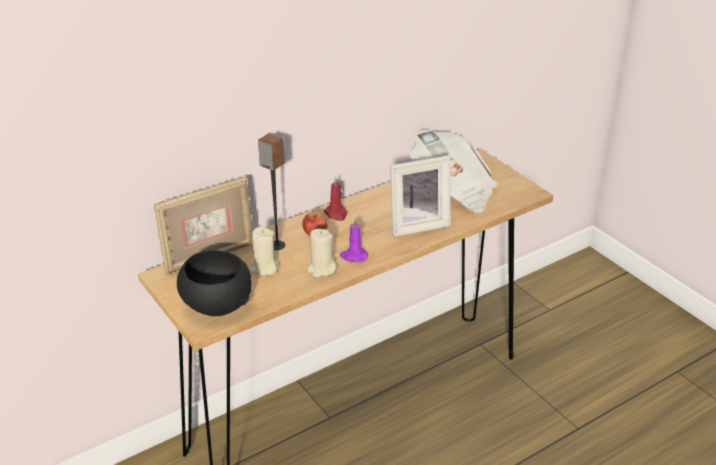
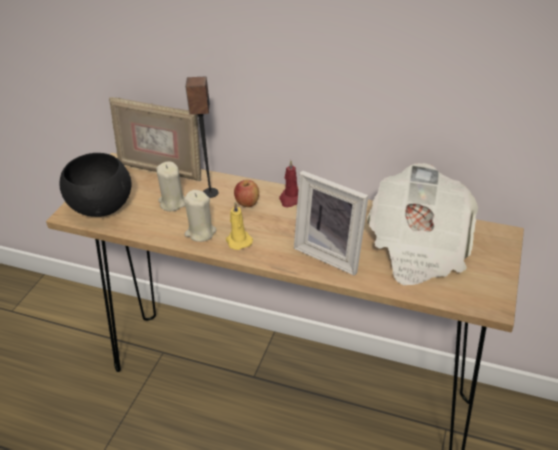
camera: 55 degrees right, 5 degrees up
purple candle [340,219,368,262] -> yellow candle [226,202,253,250]

